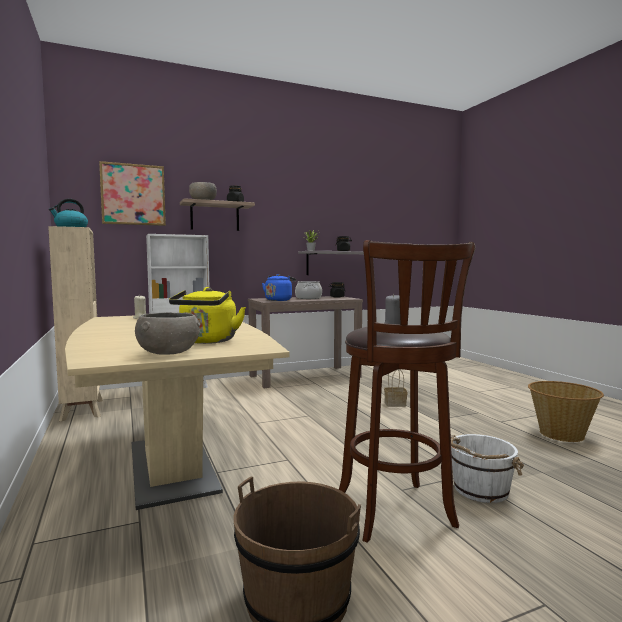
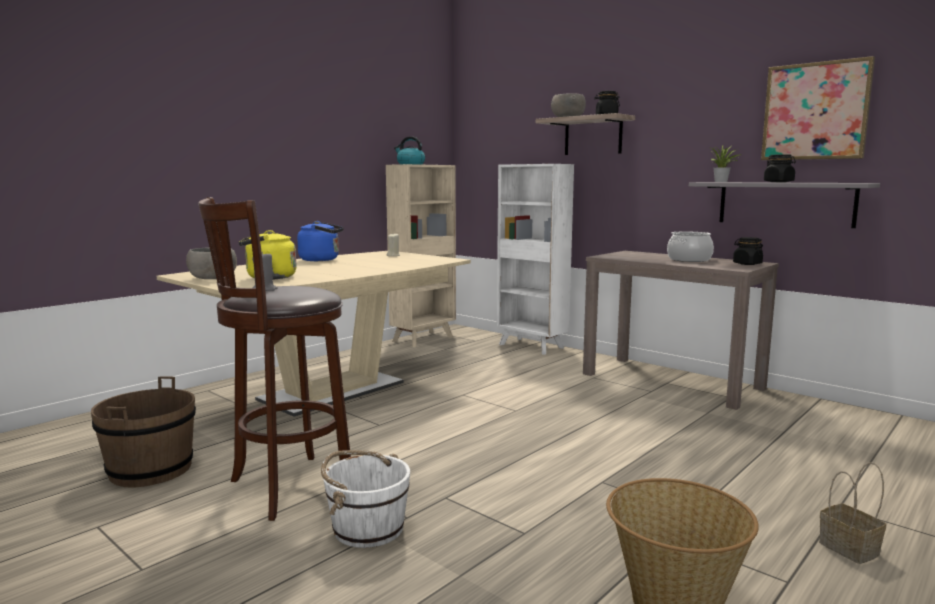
camera: 65 degrees right, 5 degrees up
picture [99,161,166,226] -> picture moved to [761,56,875,160]
blue kettle [262,274,296,301] -> blue kettle moved to [297,221,344,261]
basket [384,369,407,407] -> basket moved to [819,462,886,564]

